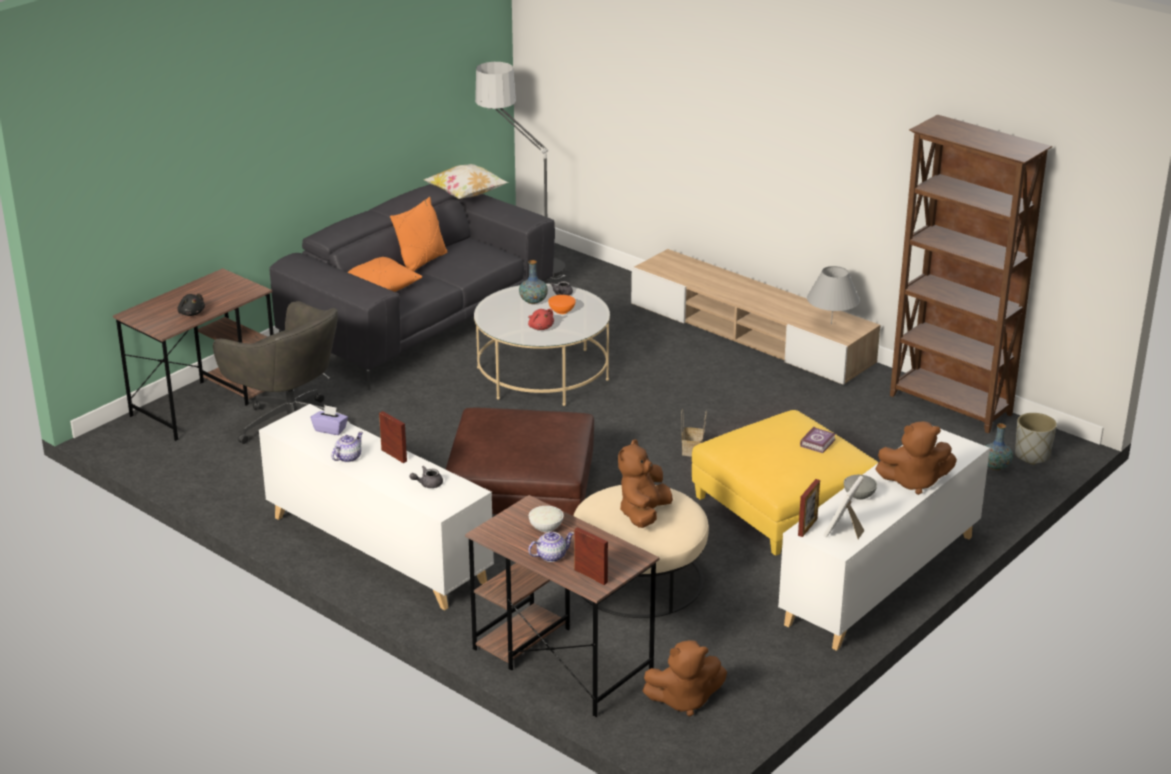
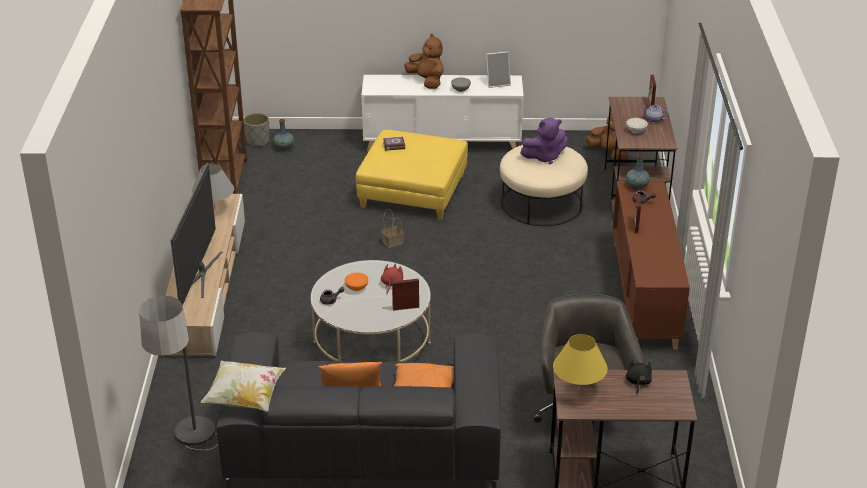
camera: 130 degrees left, 5 degrees up
white cabinet [259,404,494,610] -> brown cabinet [613,181,690,349]
purple tissue box [311,405,348,435] -> none
teapot [332,432,363,462] -> none
brown ottoman [446,408,594,516] -> none
vase [519,260,548,304] -> vase moved to [626,154,650,190]
brown plush toy [618,439,673,528] -> purple plush toy [520,118,568,165]
picture frame [798,479,820,537] -> picture frame moved to [392,279,419,311]
none -> television [171,163,222,305]
none -> yellow table lamp [553,334,608,390]

